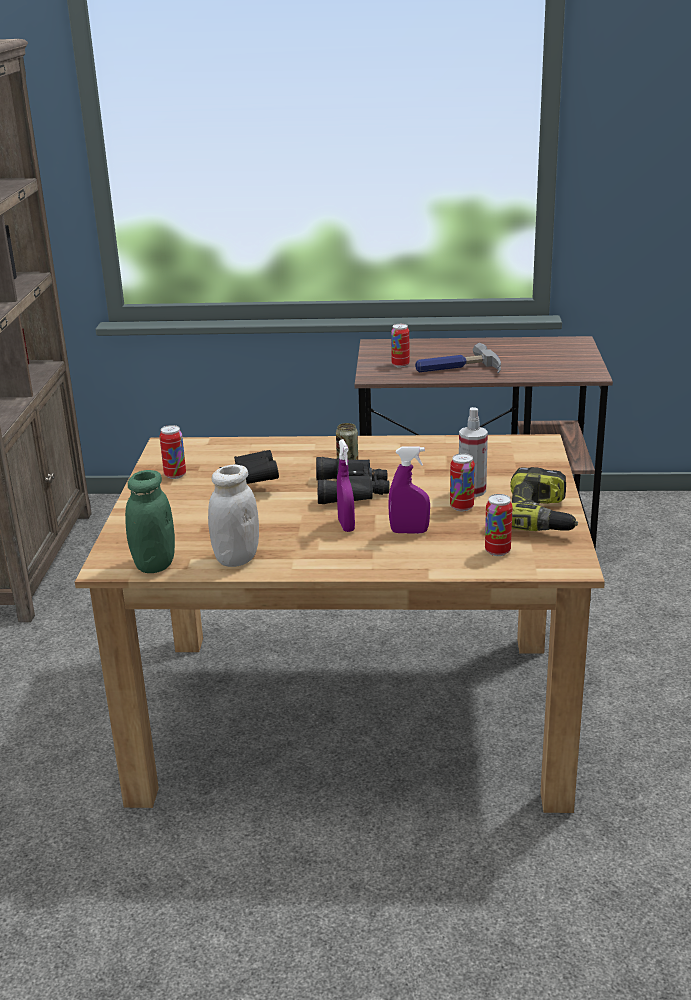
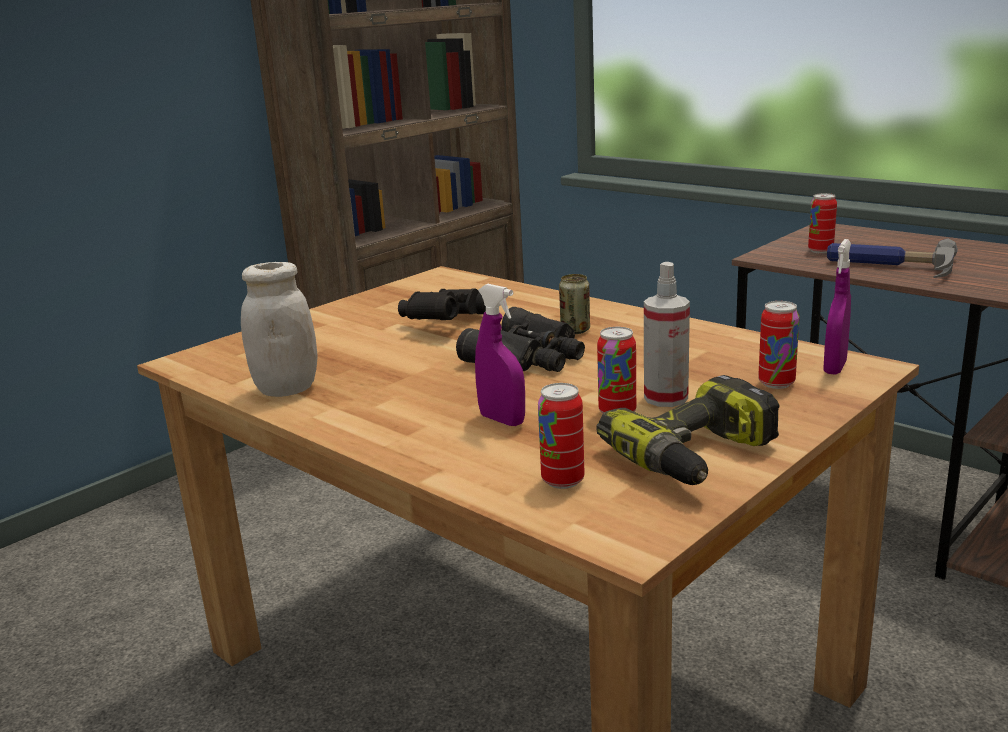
camera: 40 degrees right, 5 degrees down
green jar [125,470,175,573] -> none
can [160,425,186,479] -> can moved to [758,301,799,389]
purple spray bottle [337,439,355,532] -> purple spray bottle moved to [823,239,851,375]

